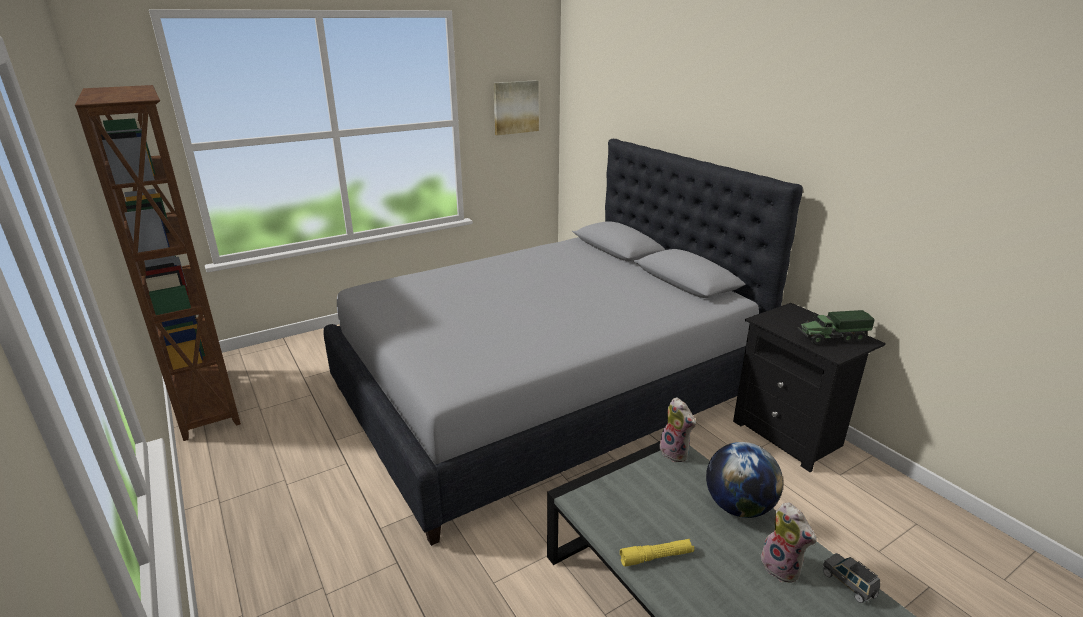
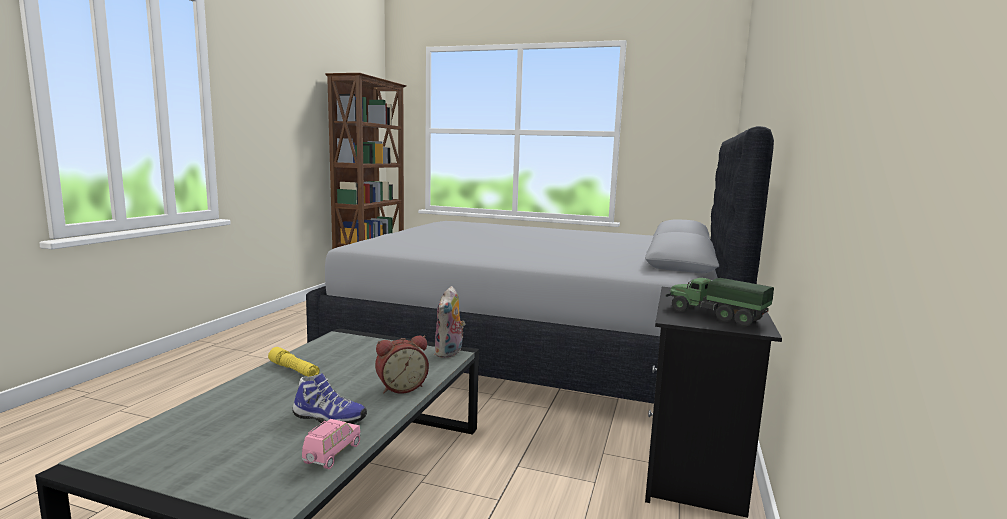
camera: 50 degrees right, 15 degrees down
picture [493,80,539,135] -> none
globe [706,442,783,518] -> alarm clock [375,335,429,394]
plush toy [761,503,817,583] -> shoe [292,373,367,424]
grey toy car [823,553,880,603] -> pink toy car [302,419,361,469]

